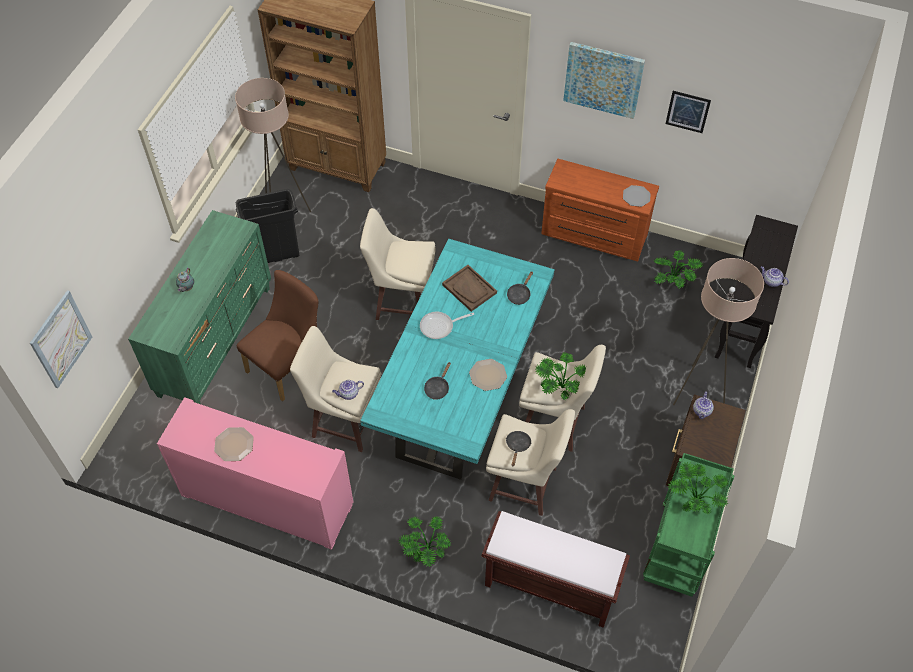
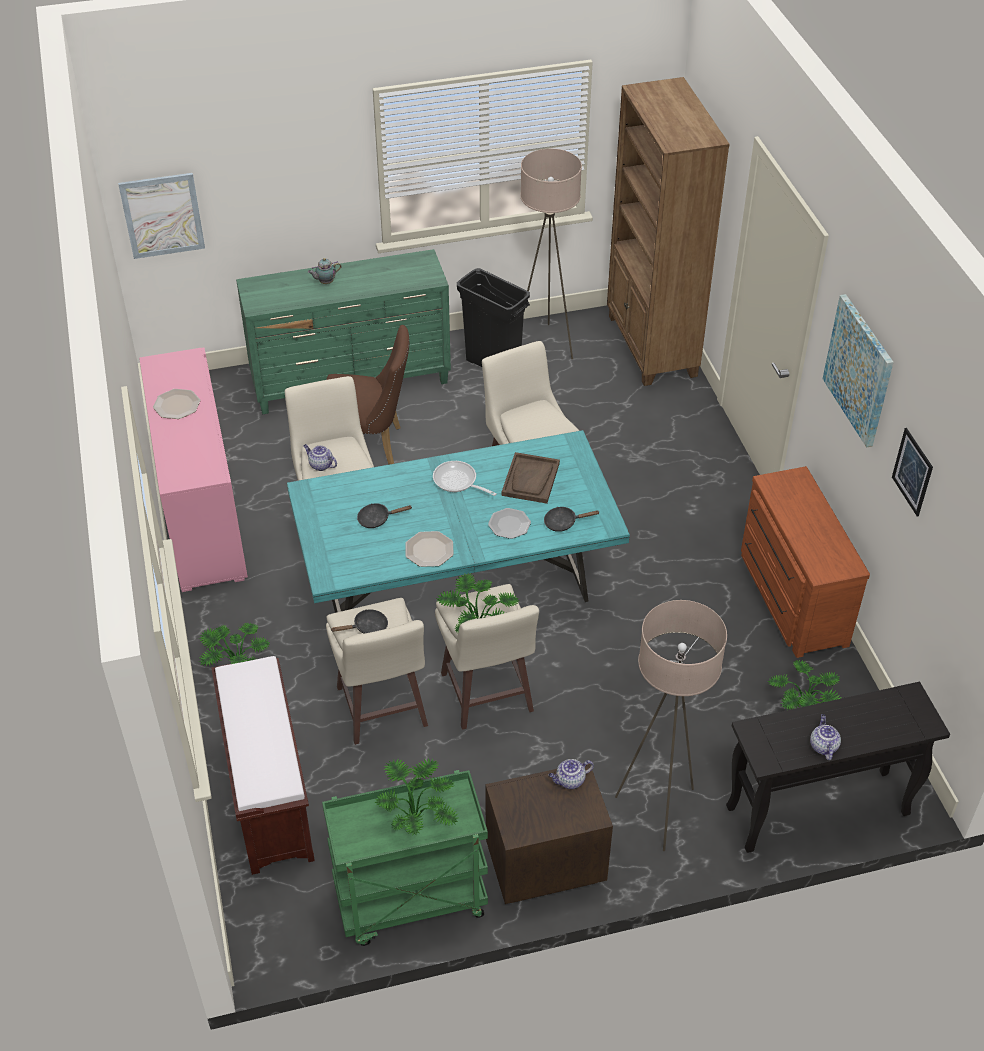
camera: 55 degrees right, 10 degrees down
plate [623,185,651,207] -> plate moved to [488,508,531,539]

